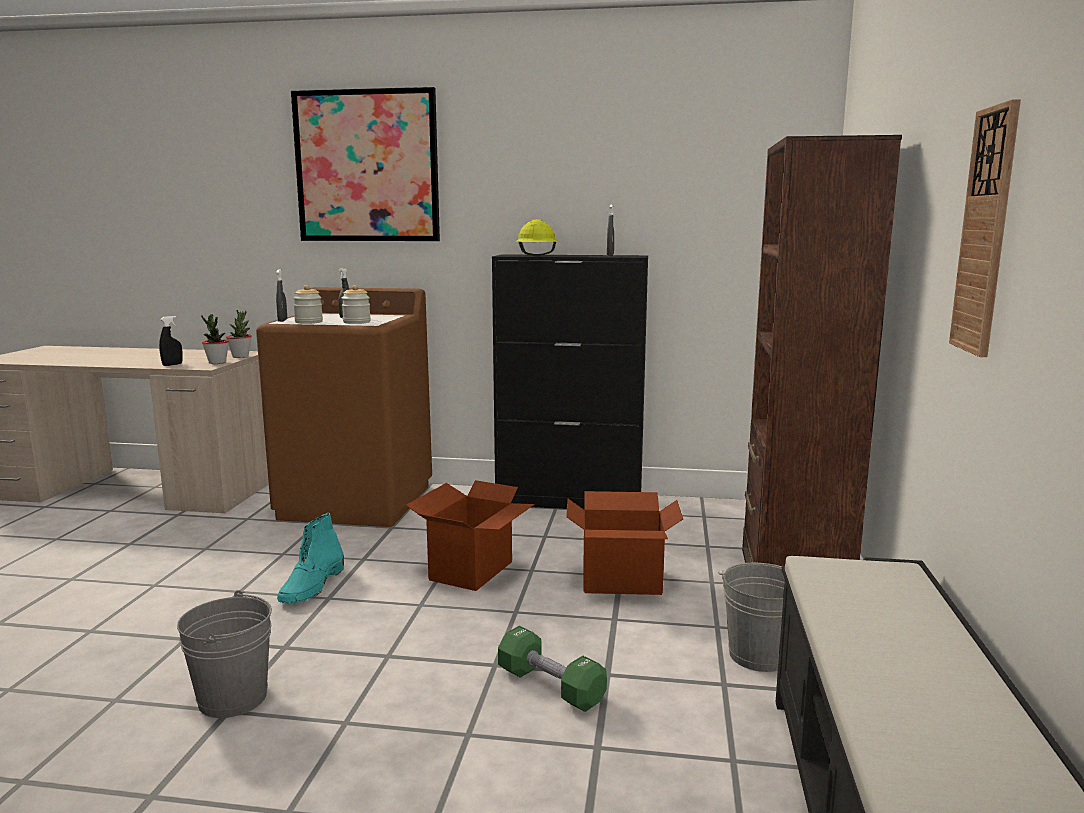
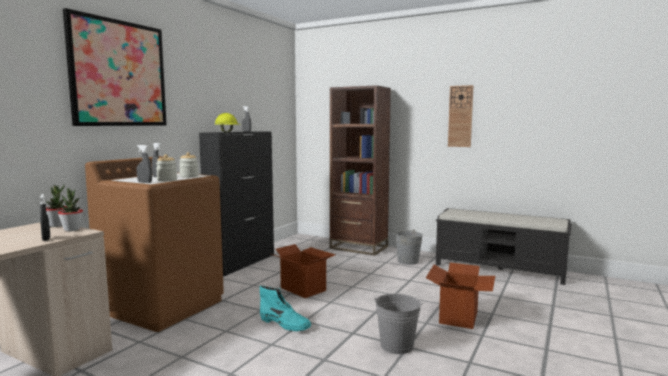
camera: 70 degrees left, 5 degrees down
green dumbbell [498,626,607,712] -> none
cardboard box [566,491,683,595] -> cardboard box moved to [426,263,495,329]

